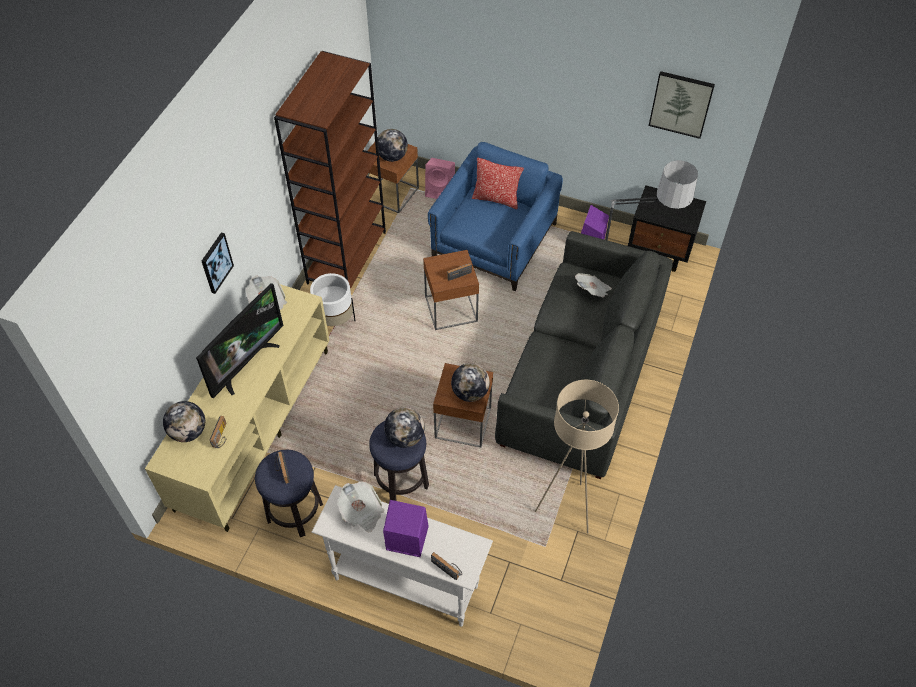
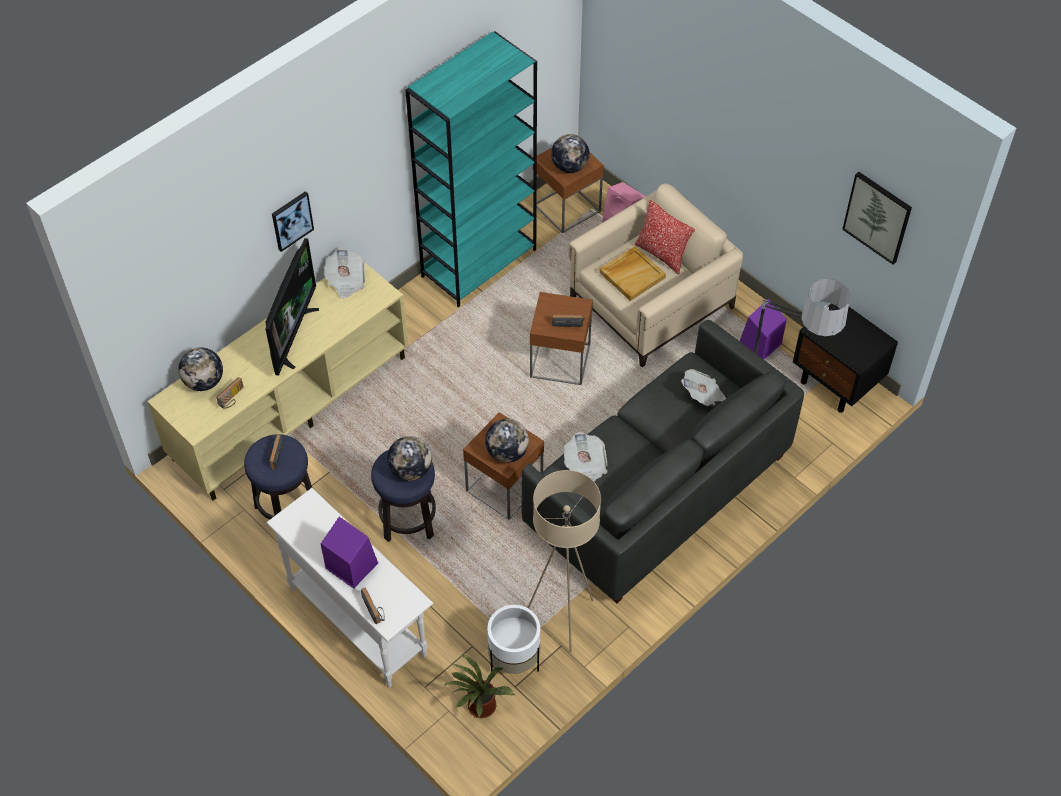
camera: 25 degrees right, 0 degrees up
television [196,283,284,398] -> television turned 45 degrees counterclockwise [265,238,319,376]
brown bookcase [274,51,386,289] -> turquoise bookcase [405,31,537,307]
white planter [310,273,355,326] -> white planter moved to [487,605,540,674]
newspaper [337,482,384,532] -> newspaper moved to [564,432,608,481]
blue armchair [428,142,563,291] -> beige armchair [568,183,743,367]
none -> potted plant [444,655,515,718]
none -> beige tray [599,246,666,301]

